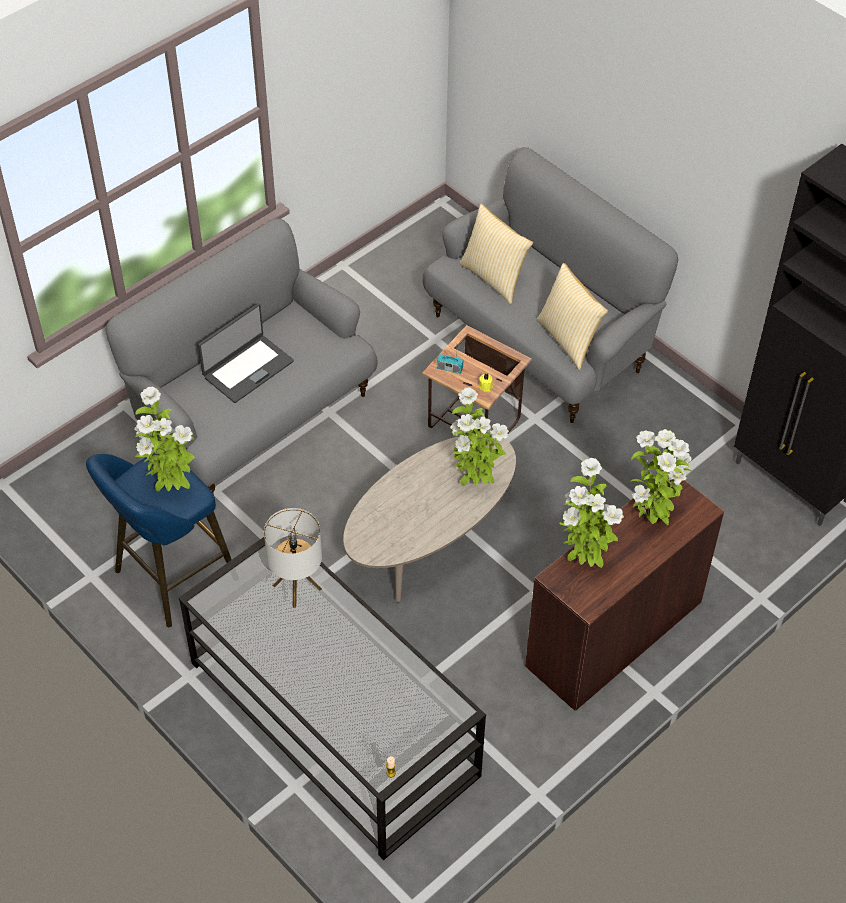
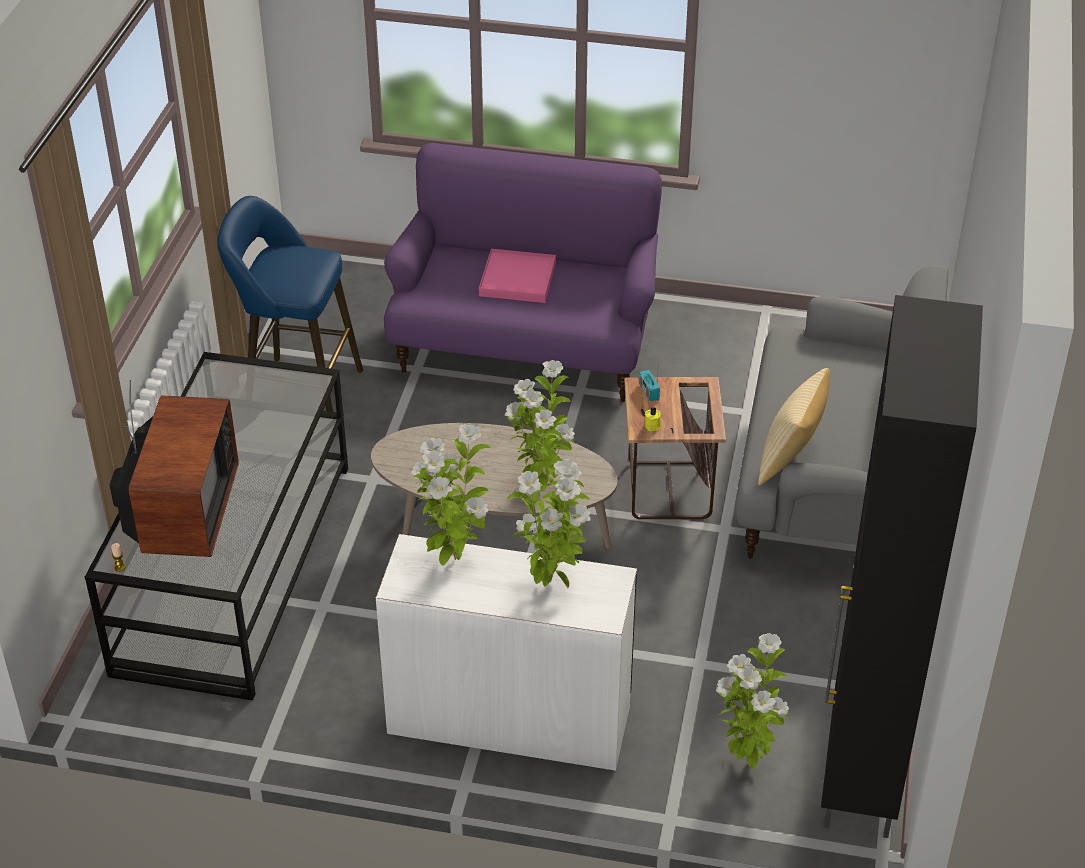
camera: 55 degrees right, 10 degrees down
grey sofa [105,218,378,495] -> purple sofa [384,143,662,402]
potted plant [134,387,195,491] -> potted plant moved to [716,633,789,769]
laptop [198,303,294,403] -> pink tray [479,249,556,303]
table lamp [264,508,322,608] -> none
pillow [460,204,533,304] -> none
brown desk [525,480,724,711] -> white desk [376,534,637,771]
none -> television [110,380,239,557]

